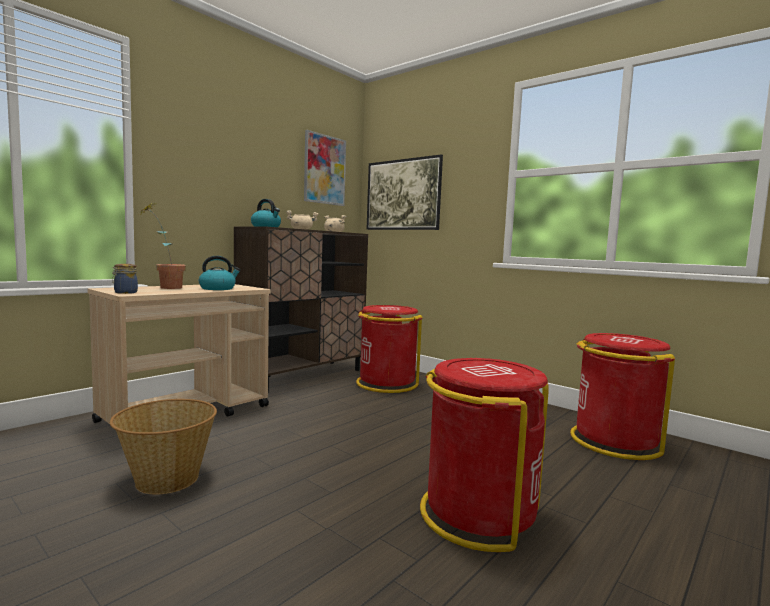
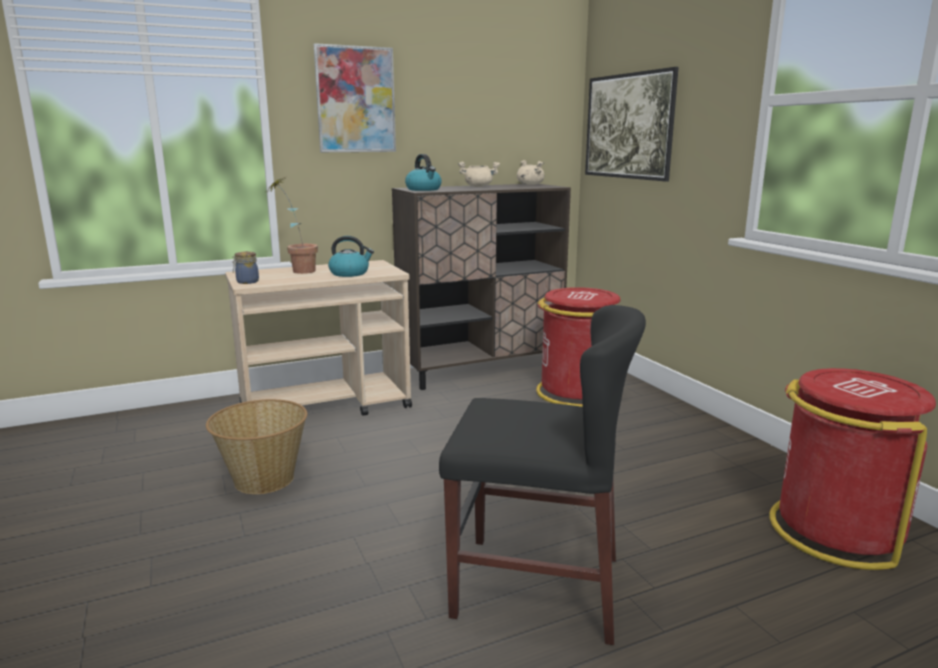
camera: 25 degrees right, 10 degrees up
picture [304,130,346,206] -> picture moved to [313,43,396,152]
red trash can [420,358,549,552] -> black chair [439,305,646,645]

